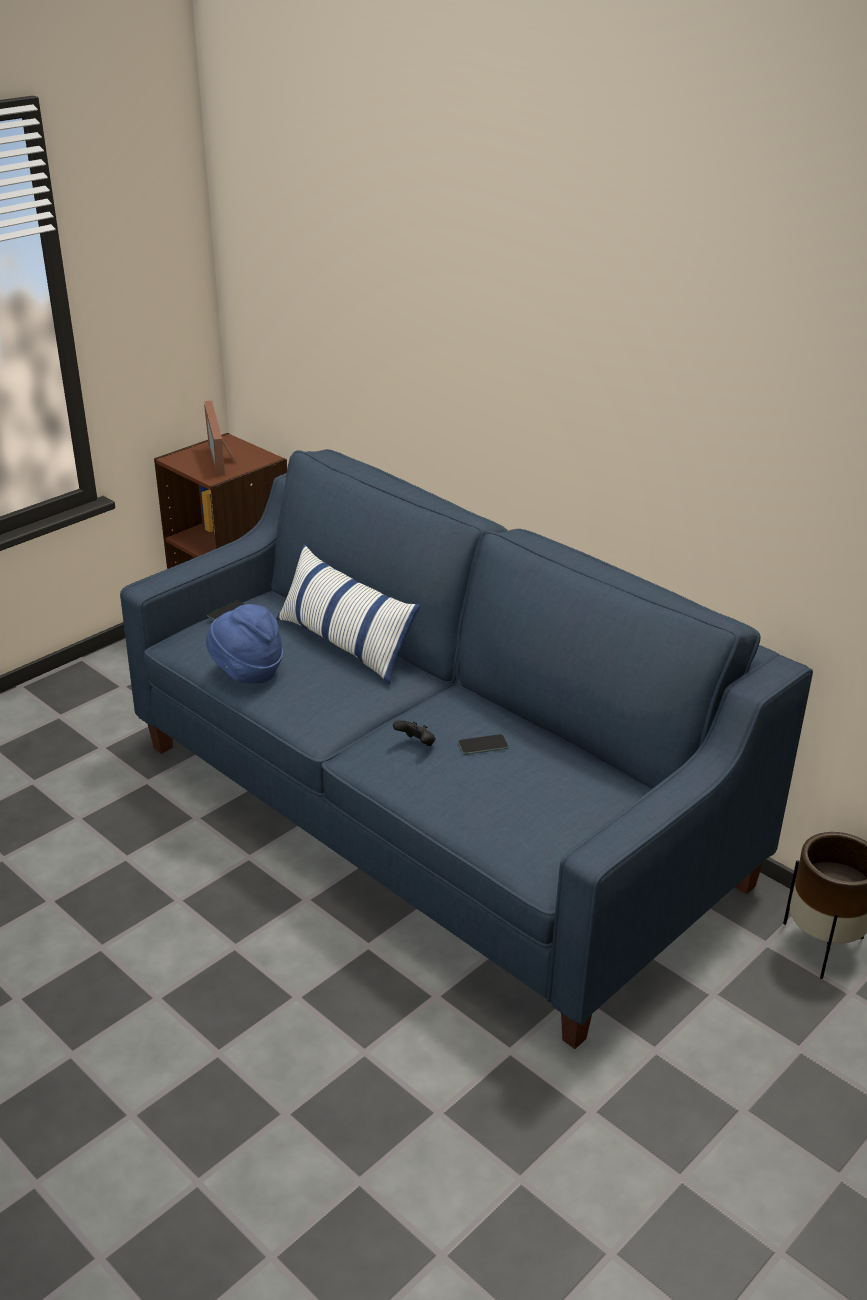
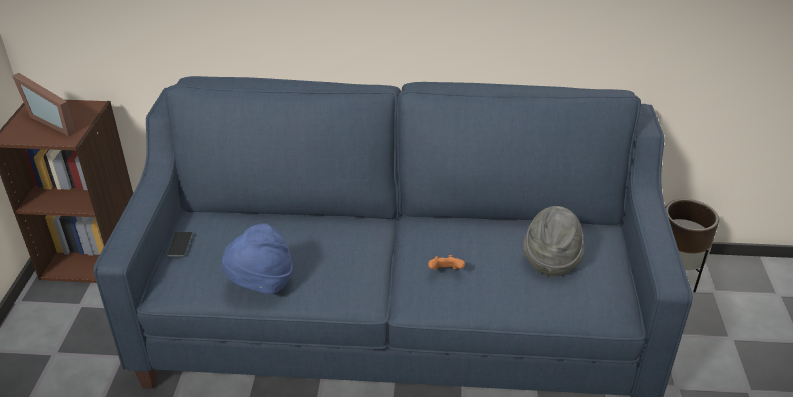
camera: 40 degrees left, 5 degrees up
pillow [276,544,420,685] -> none
black game controller [393,720,436,746] -> orange game controller [428,255,465,270]
phone [458,734,509,755] -> none
none -> grey hat [523,206,585,276]

